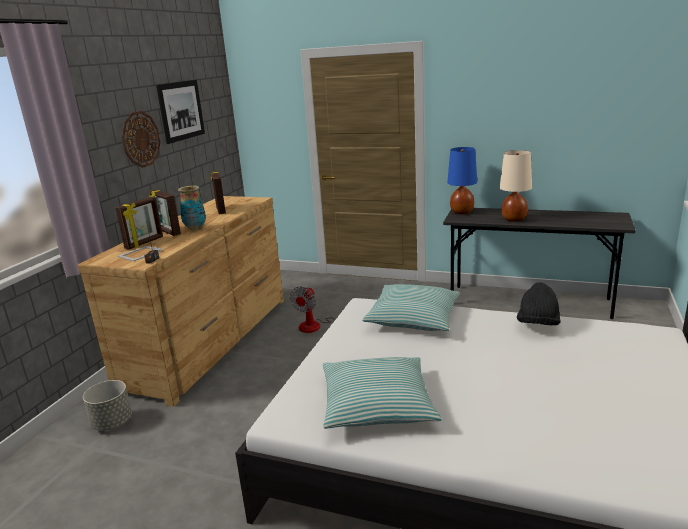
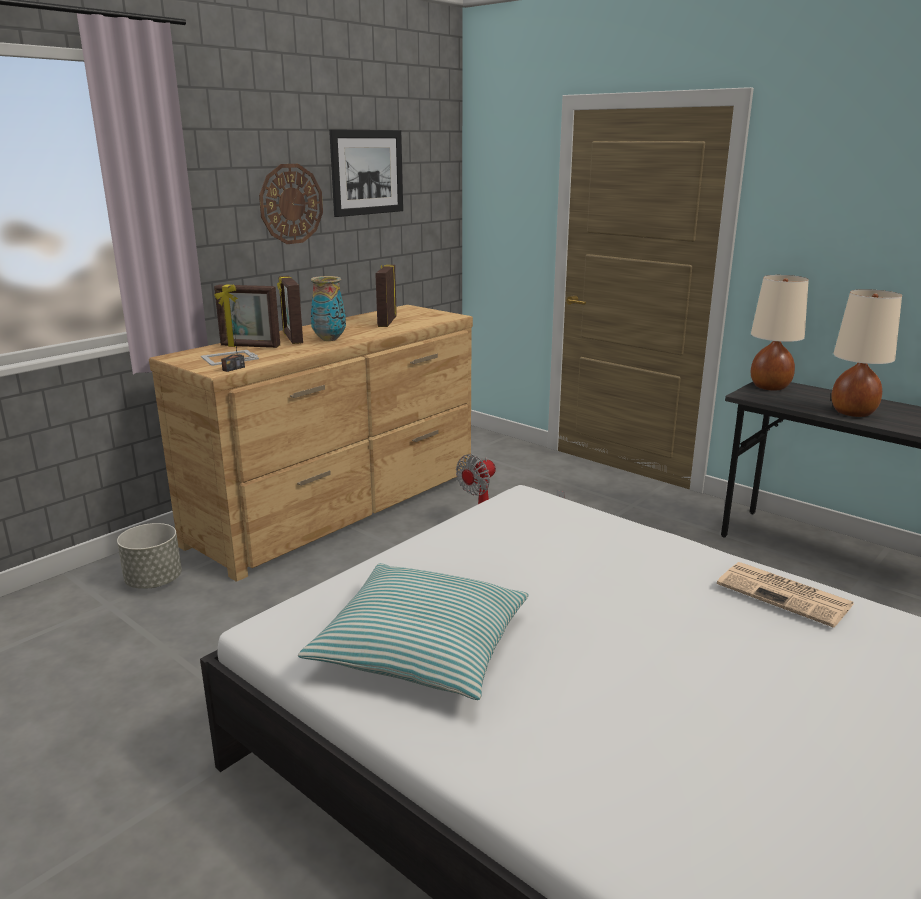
camera: 20 degrees right, 0 degrees up
picture frame [115,197,163,249] -> picture frame turned 45 degrees clockwise [214,285,280,348]
pillow [362,284,460,331] -> none
blue table lamp [447,147,477,214] -> beige table lamp [751,275,809,391]
black hat [517,282,561,325] -> newspaper [717,562,854,628]

